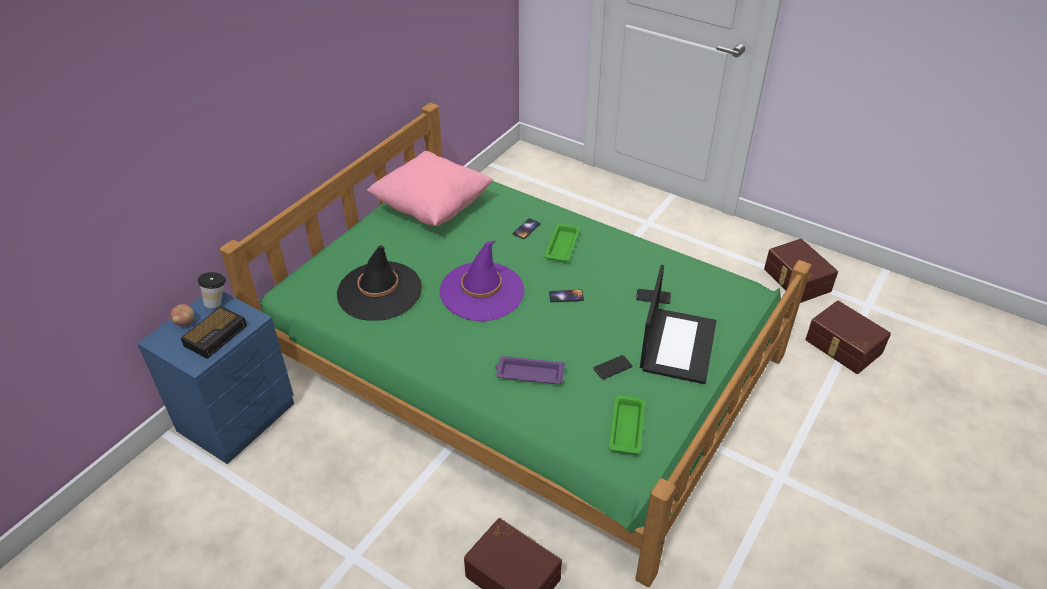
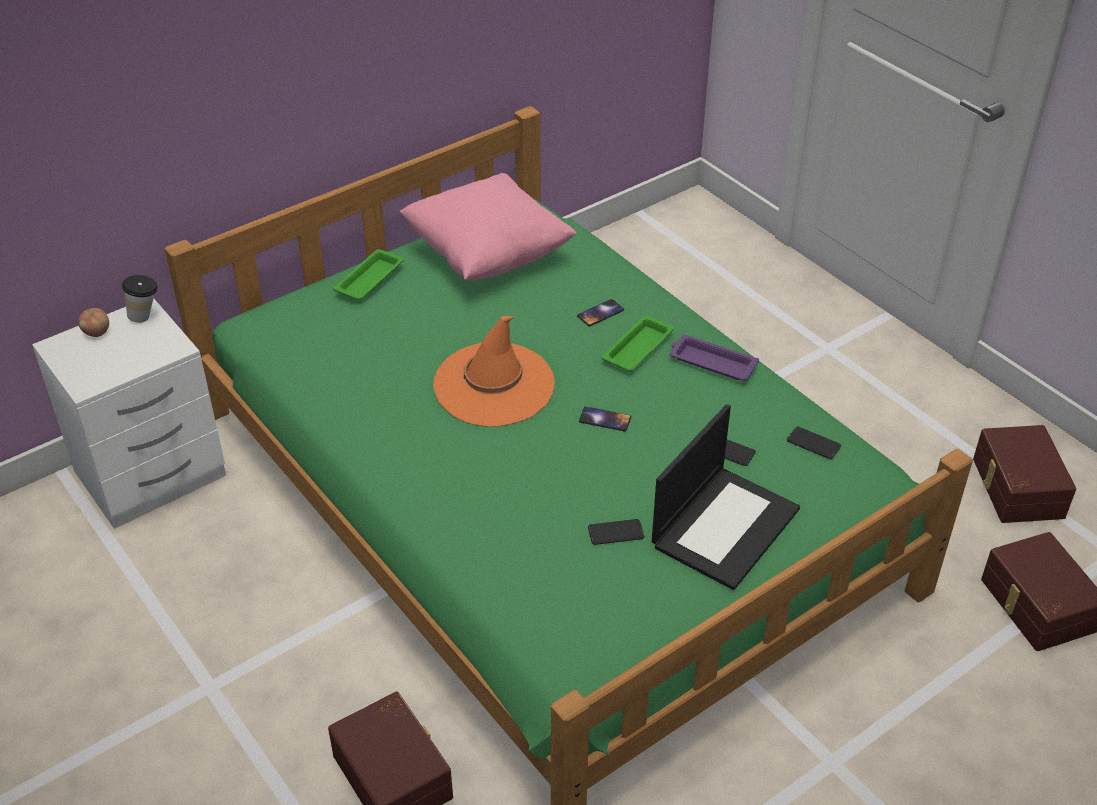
camera: 20 degrees right, 0 degrees up
blue nightstand [137,292,294,464] -> white nightstand [32,298,226,529]
alarm clock [181,306,247,359] -> none
black hat [337,245,422,321] -> none
purple hat [440,240,524,321] -> orange hat [433,316,555,427]
purple tray [495,356,565,384] -> purple tray moved to [670,335,759,381]
green tray [609,395,645,454] -> green tray moved to [333,249,404,300]
none -> phone [787,427,841,459]

